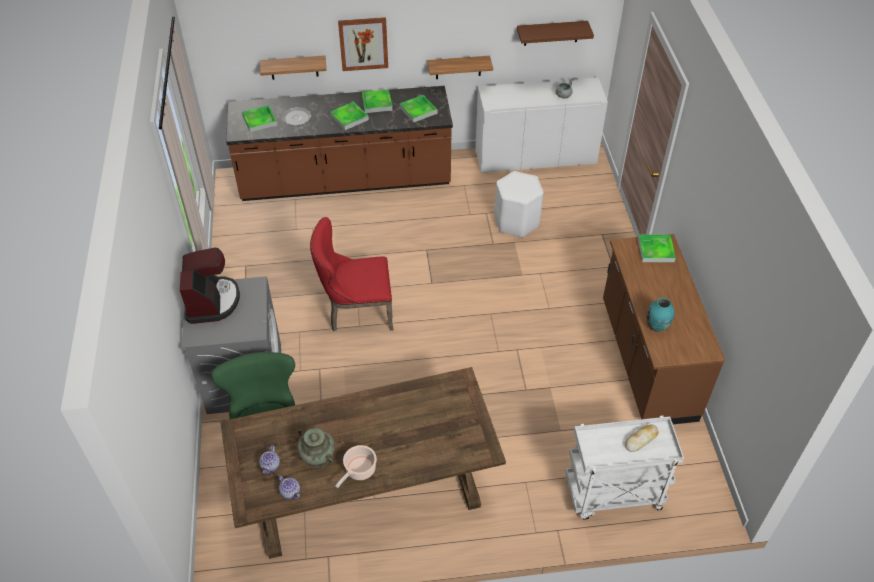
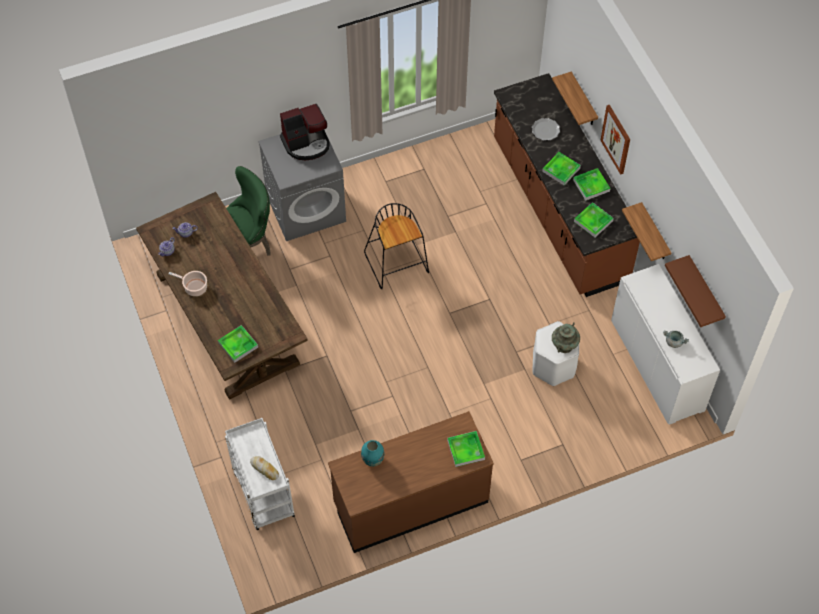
camera: 75 degrees right, 10 degrees up
tray [242,105,277,133] -> tray moved to [218,325,258,363]
turquoise vase [297,428,335,468] -> turquoise vase moved to [552,322,580,353]
red chair [310,217,393,331] -> black stool [364,203,429,289]

